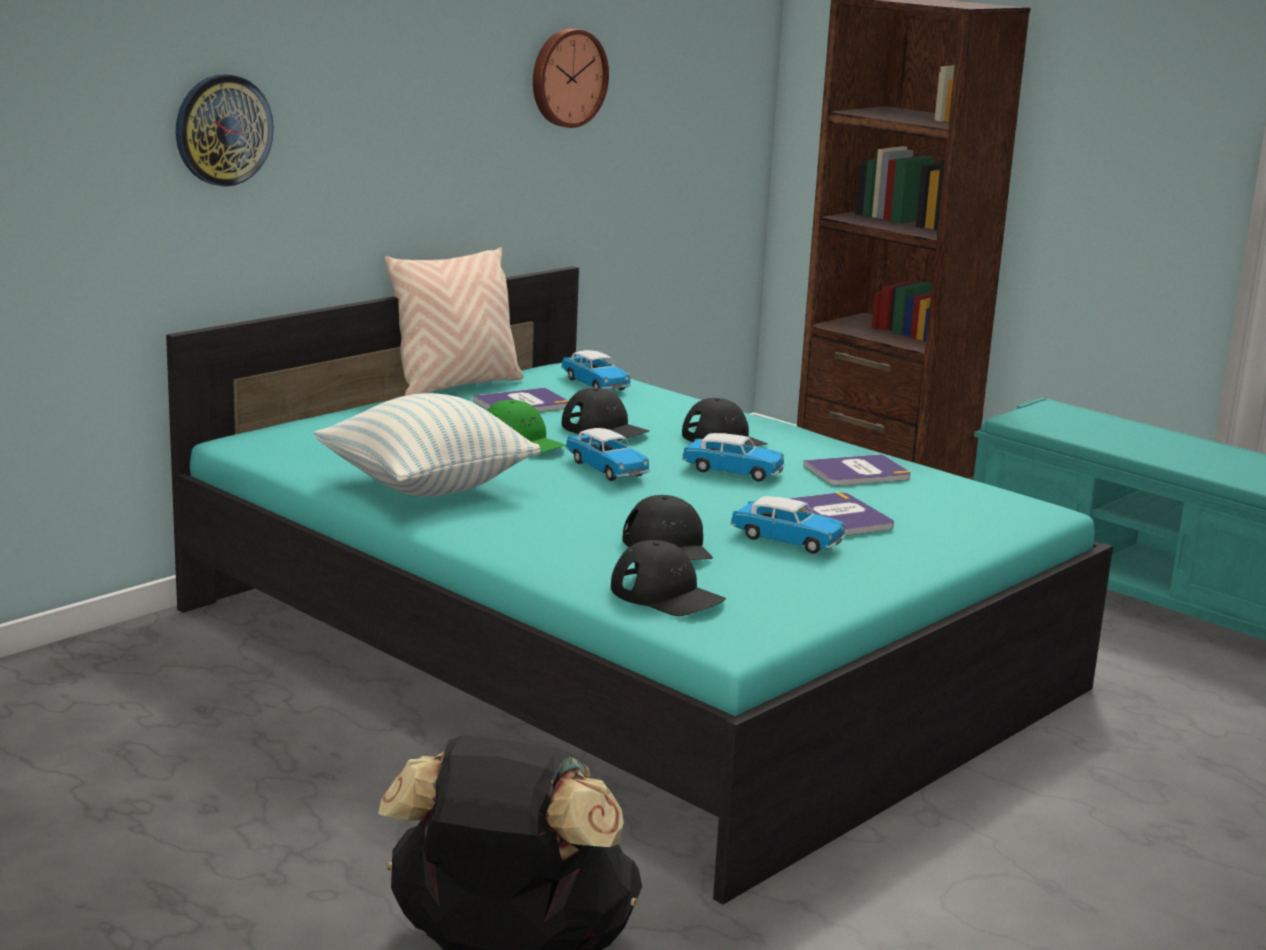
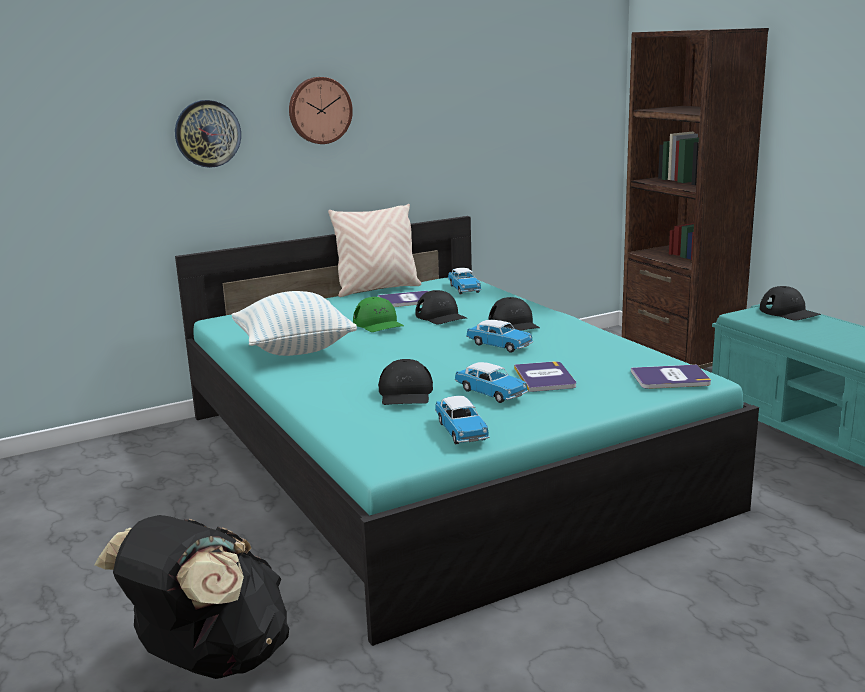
camera: 20 degrees right, 0 degrees up
wall clock [533,29,609,128] -> wall clock moved to [289,77,353,144]
toy car [566,428,650,481] -> toy car moved to [435,396,489,444]
black cap [611,540,726,616] -> black cap moved to [760,286,821,320]
book [803,454,911,486] -> book moved to [631,365,711,389]

